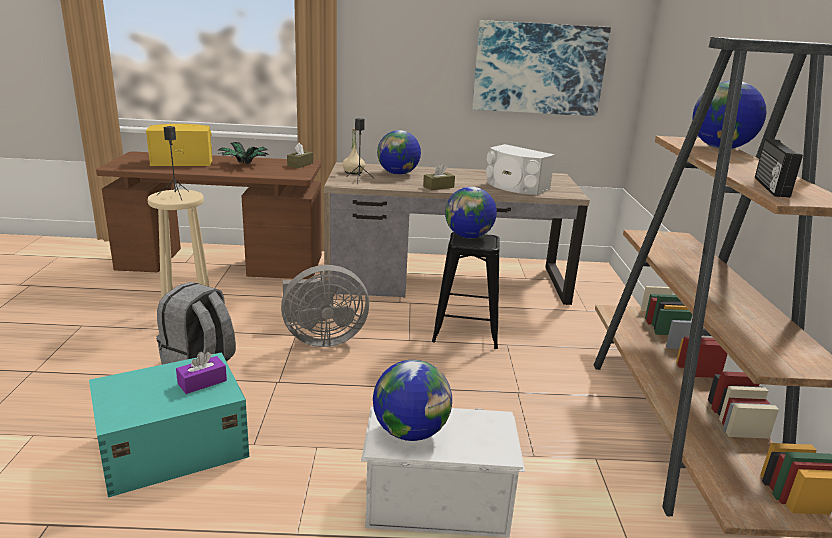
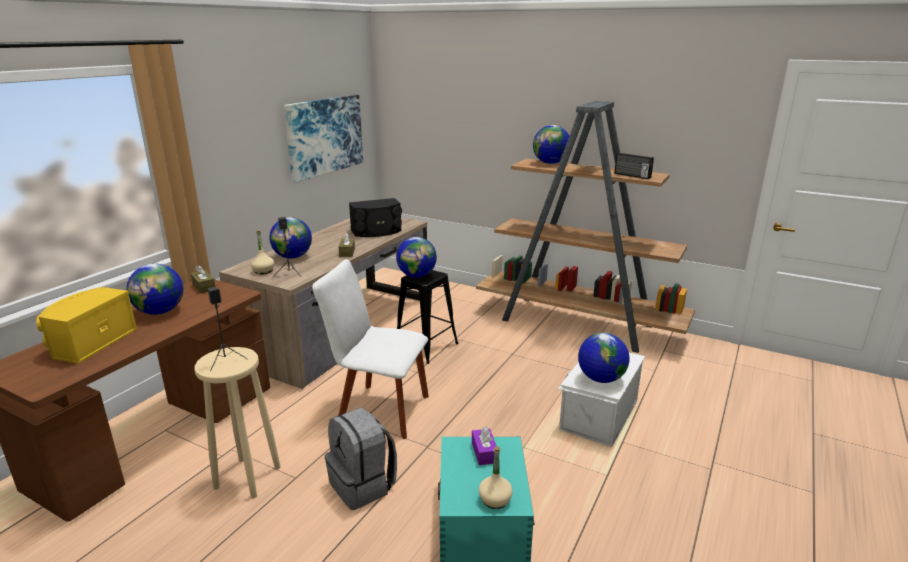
camera: 60 degrees left, 0 degrees up
potted plant [218,142,269,164] -> globe [126,264,184,315]
grey fan [281,265,369,347] -> white chair [312,259,429,439]
white speaker [486,144,555,195] -> black speaker [349,198,402,237]
none -> beige bottle [479,446,513,509]

